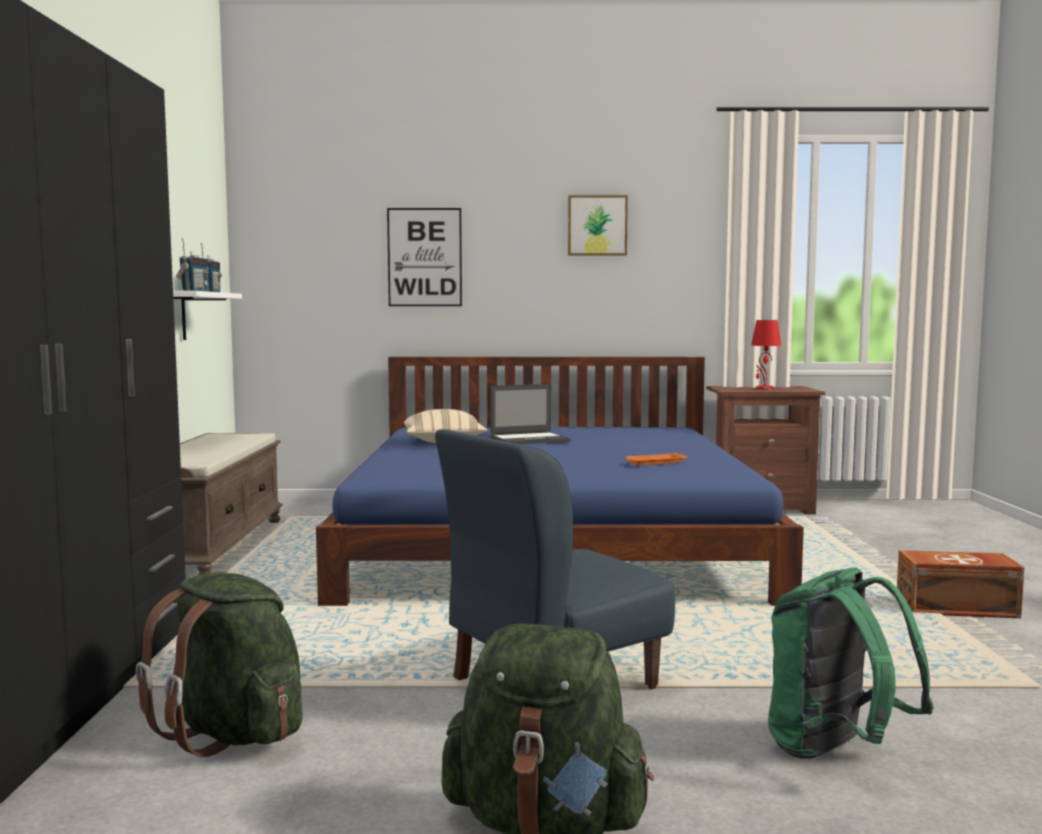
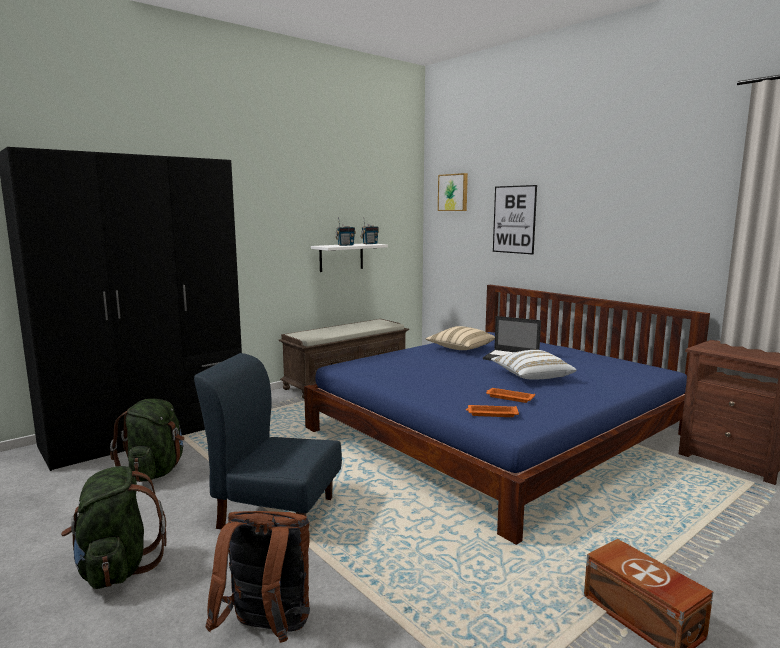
camera: 50 degrees right, 5 degrees up
picture [568,195,628,255] -> picture moved to [438,173,468,211]
red table lamp [751,320,781,390] -> none
green backpack [768,567,934,759] -> brown backpack [205,511,310,643]
none -> orange tray [466,405,519,417]
none -> white pillow [491,350,577,380]

